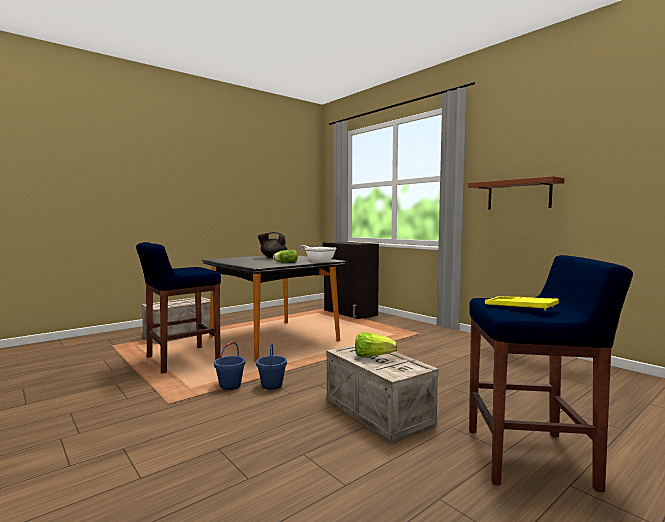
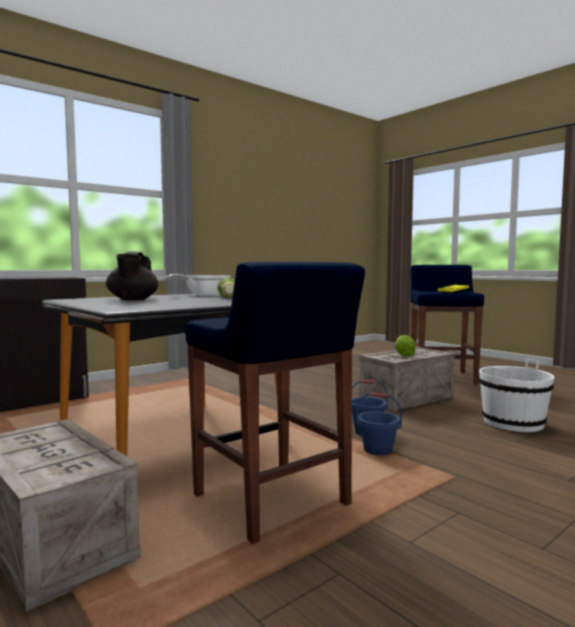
camera: 90 degrees left, 0 degrees up
brown shelf [468,176,564,210] -> none
none -> white bucket [479,359,554,432]

